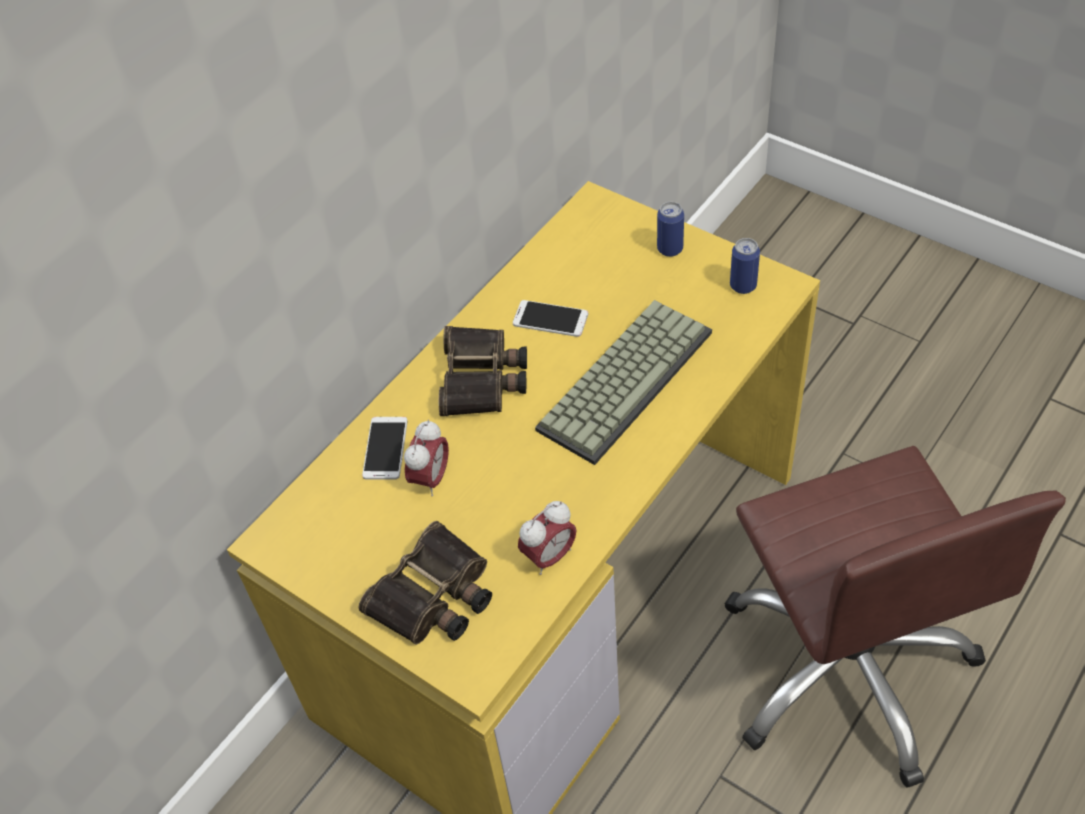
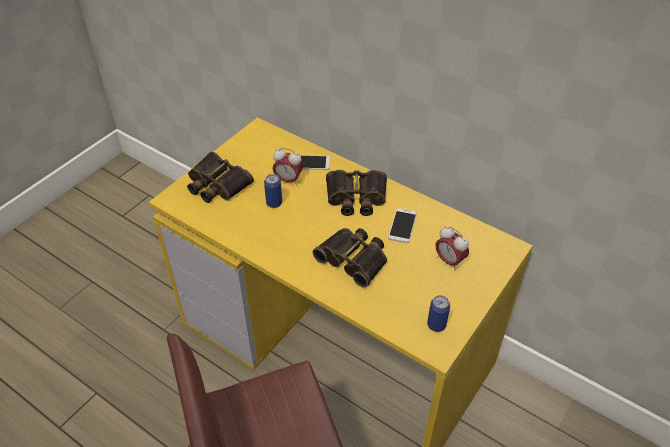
camera: 85 degrees right, 5 degrees down
alarm clock [518,501,577,575] -> alarm clock moved to [436,226,469,271]
keyboard [535,300,712,465] -> binoculars [313,228,387,288]
can [657,201,684,257] -> can moved to [264,174,282,208]

